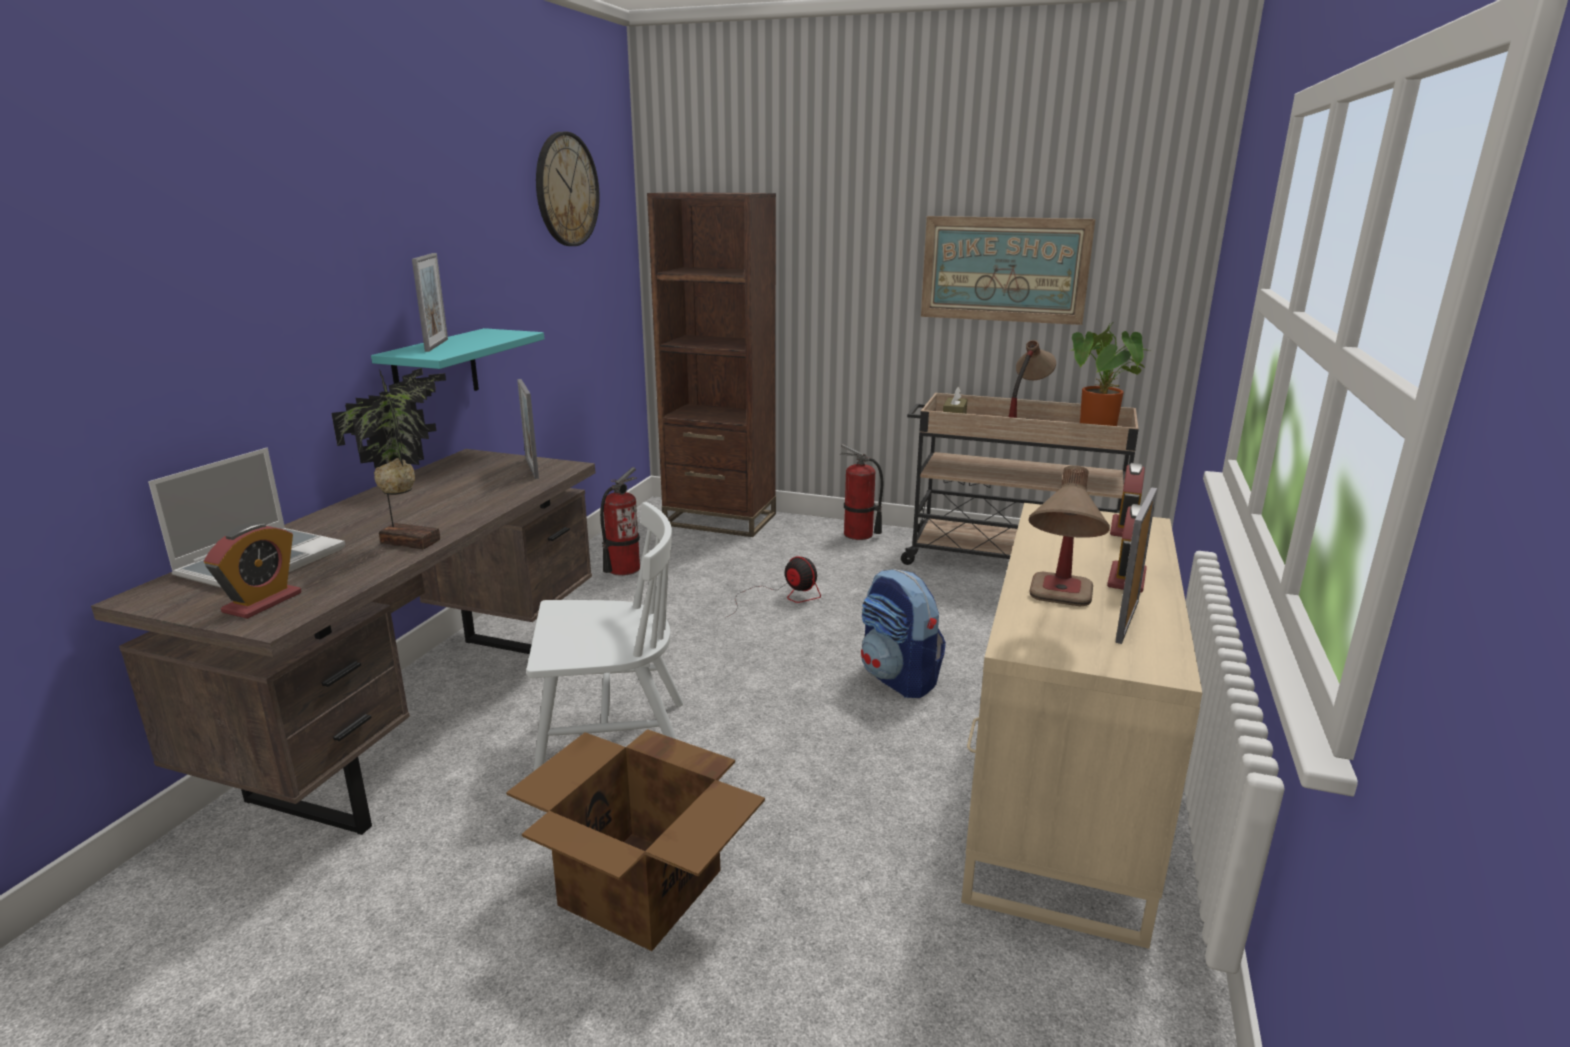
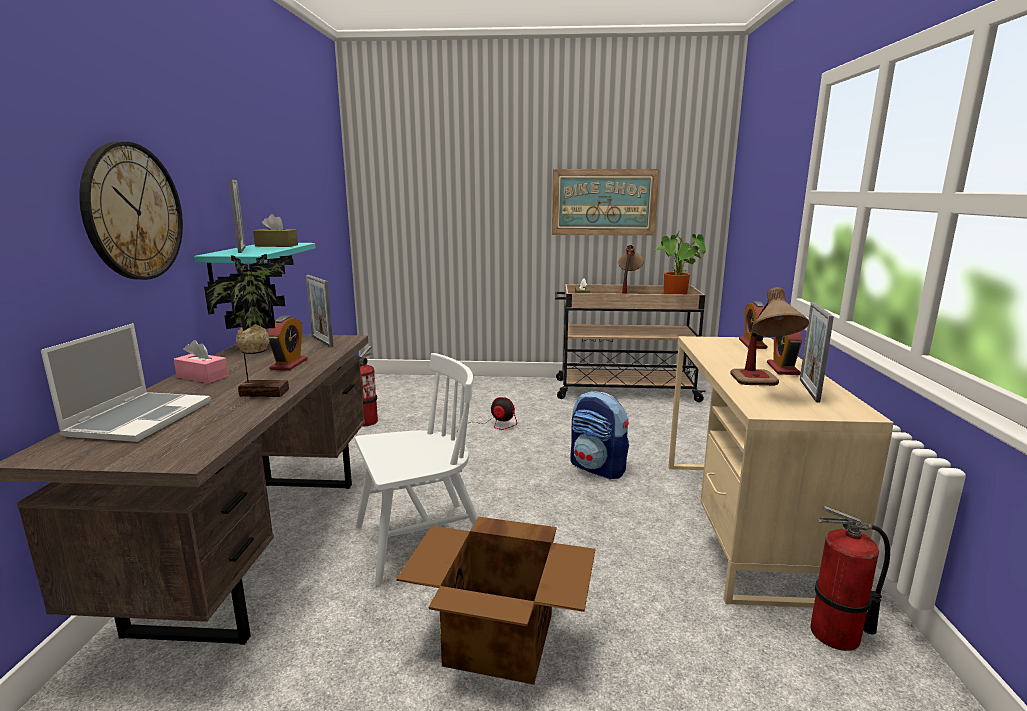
camera: 15 degrees left, 5 degrees down
alarm clock [204,522,301,619] -> alarm clock moved to [268,316,308,371]
wall clock [536,132,600,246] -> wall clock moved to [79,141,183,280]
brown bookcase [647,192,776,537] -> none
fire extinguisher [840,444,883,540] -> fire extinguisher moved to [811,505,890,651]
none -> pink tissue box [174,340,229,383]
none -> brown tissue box [253,214,298,247]

